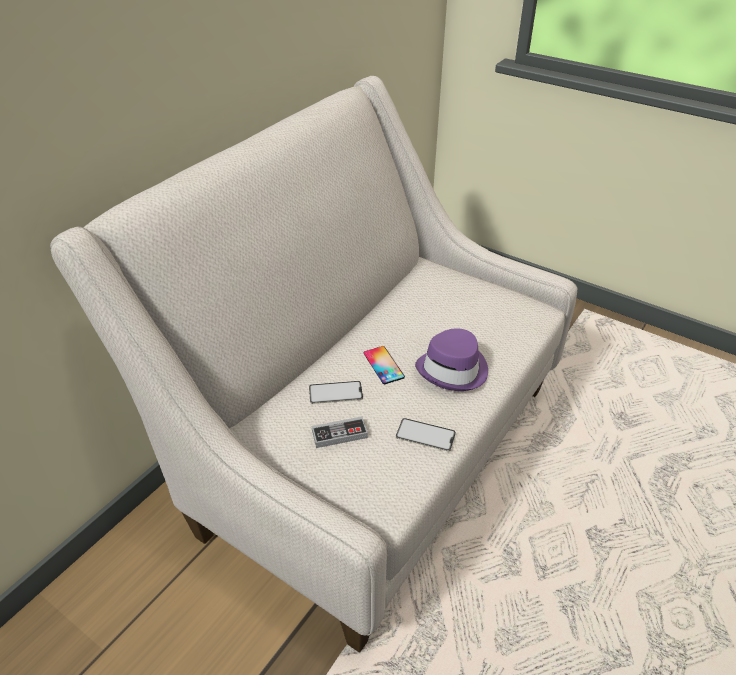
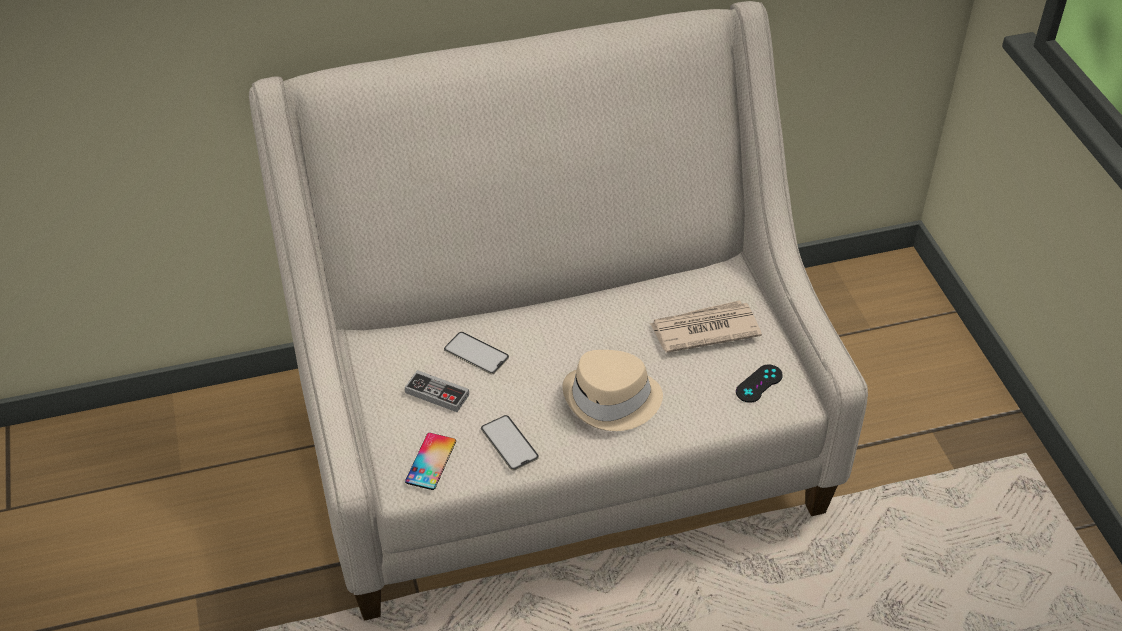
camera: 40 degrees right, 5 degrees up
phone [364,346,405,384] -> phone moved to [405,433,456,490]
purple hat [415,328,488,391] -> beige hat [562,350,663,431]
none -> newspaper [650,300,762,353]
none -> black game controller [736,364,783,403]

